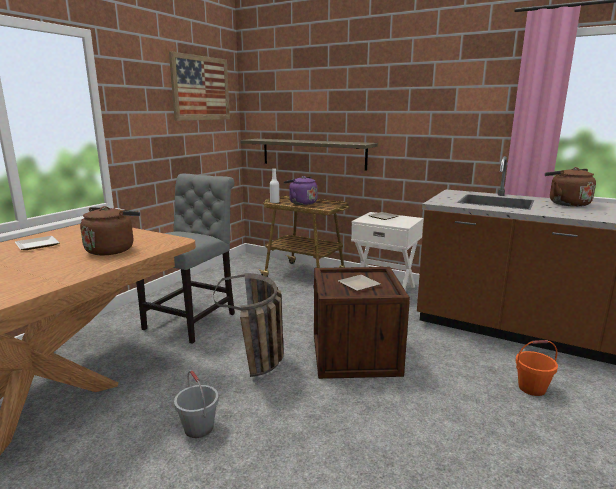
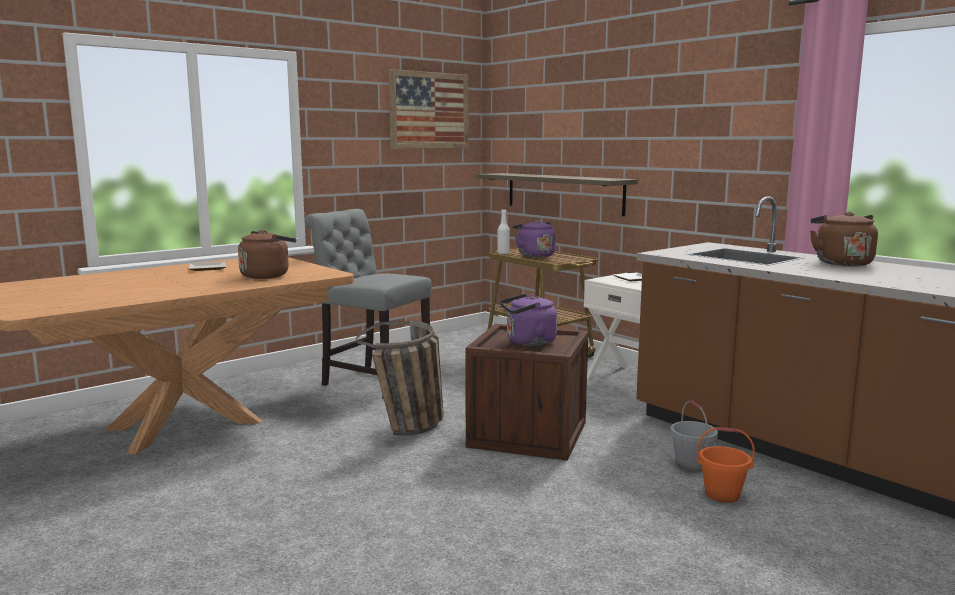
camera: 20 degrees right, 5 degrees down
grey chair [136,174,235,344] -> grey chair turned 105 degrees counterclockwise [305,209,432,399]
grey bucket [174,370,219,438] -> grey bucket moved to [670,400,718,472]
plate [338,275,381,291] -> purple kettle [500,294,557,347]

